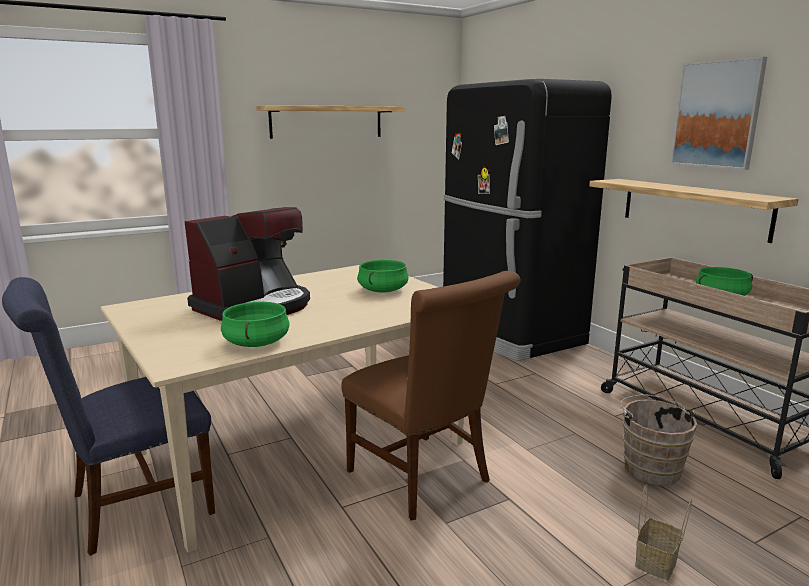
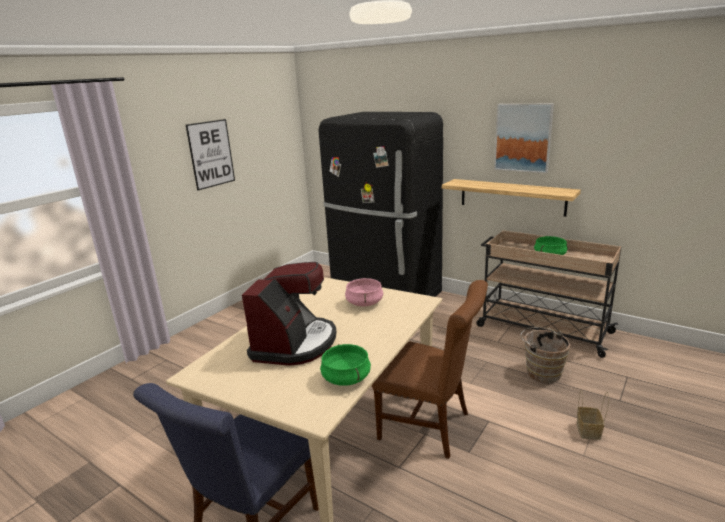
camera: 25 degrees left, 5 degrees up
shelf [256,105,405,139] -> picture [186,119,235,190]
green cooking pot [357,260,408,293] -> pink cooking pot [345,278,383,306]

